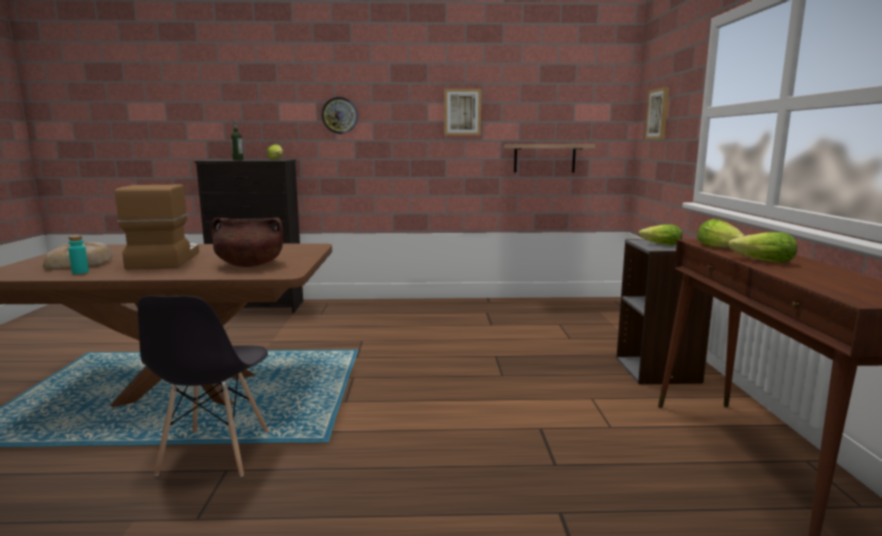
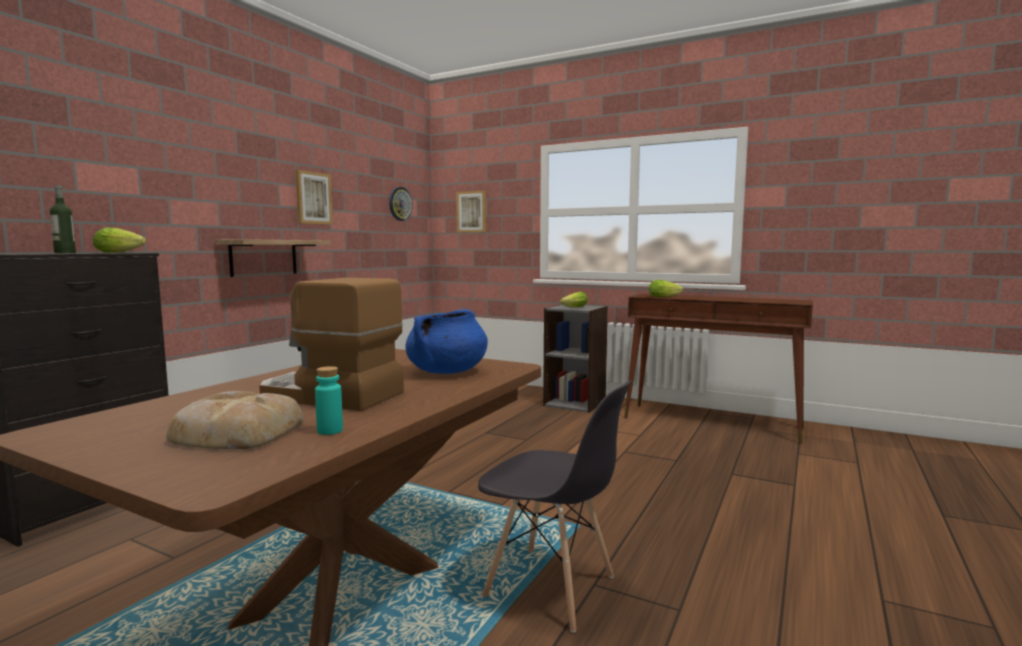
camera: 60 degrees left, 5 degrees down
brown cooking pot [211,217,283,267] -> blue cooking pot [405,309,488,374]
wall clock [322,97,358,134] -> wall clock moved to [389,187,413,221]
shelf [504,144,595,173] -> shelf moved to [215,239,331,277]
lettuce [728,232,797,263] -> none

